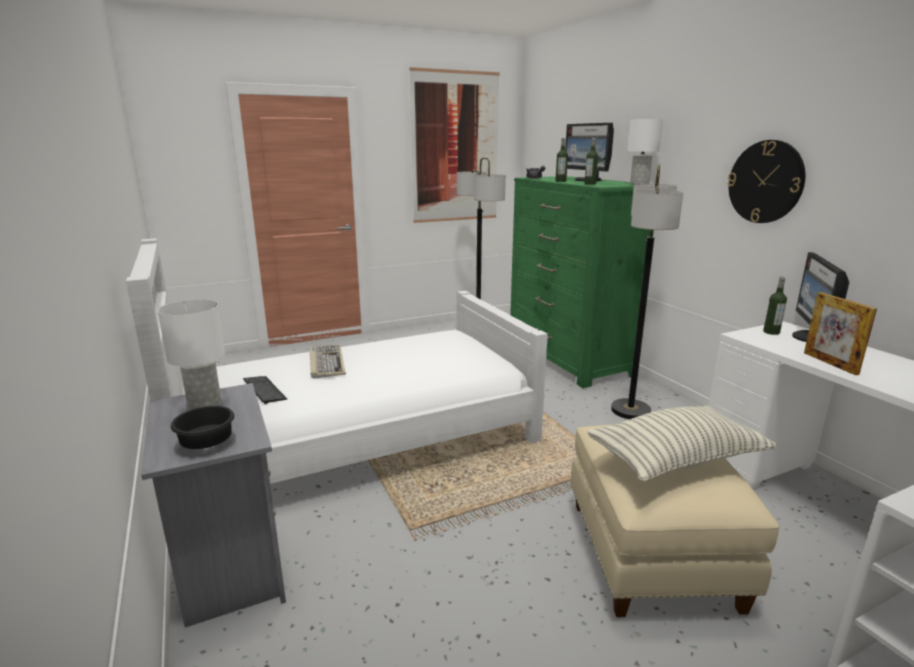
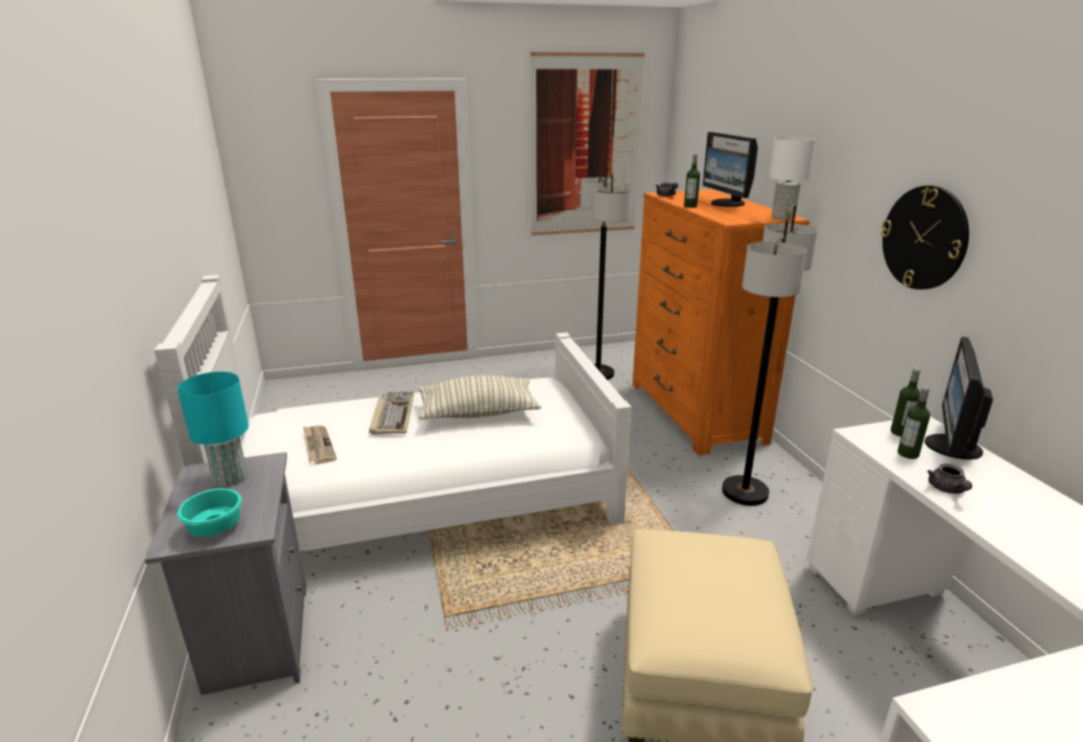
camera: 10 degrees right, 5 degrees up
white table lamp [158,299,225,410] -> turquoise table lamp [177,372,249,487]
black bowl [171,406,234,449] -> turquoise bowl [177,488,242,537]
keyboard [243,376,287,404] -> newspaper [303,425,337,464]
green dresser [510,176,654,388] -> orange dresser [632,189,810,456]
bottle [584,138,598,185] -> bottle moved to [898,386,930,459]
pillow [587,406,776,482] -> pillow moved to [419,376,541,420]
picture frame [804,292,877,375] -> grey teapot [927,464,972,494]

